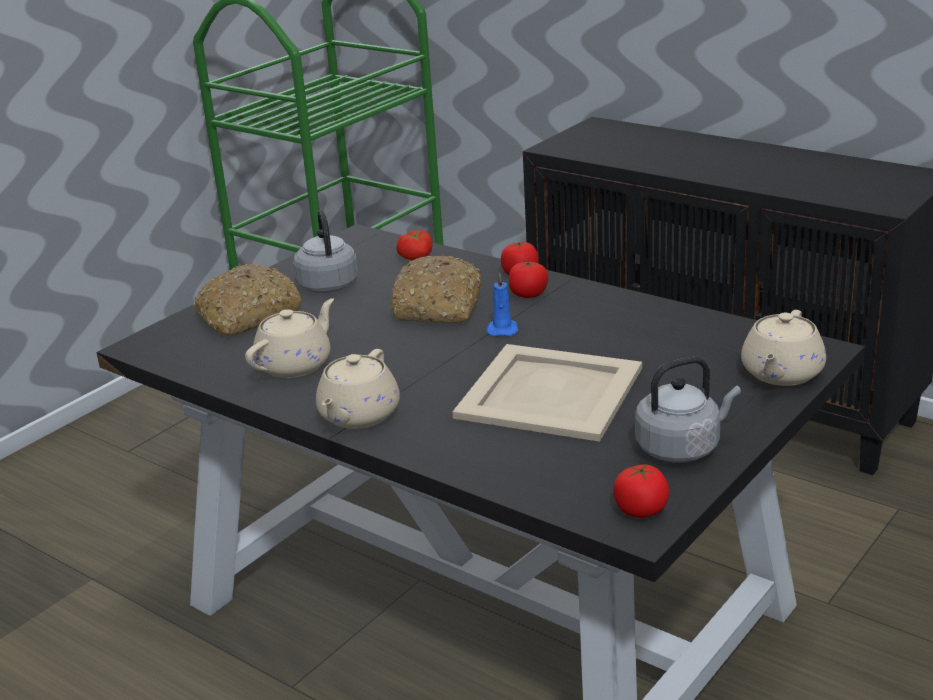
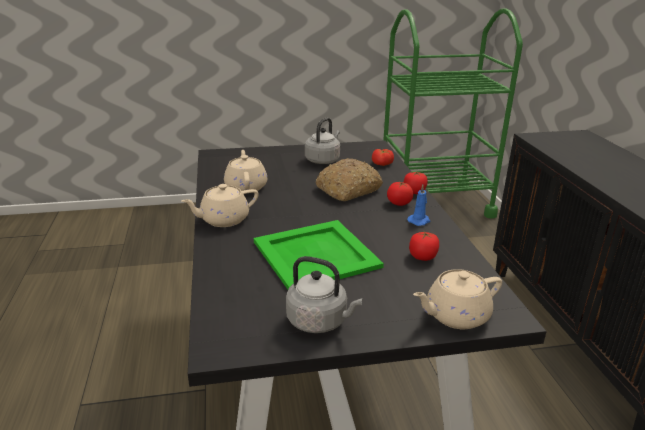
camera: 40 degrees right, 0 degrees up
bread [194,264,302,336] -> none
beige teapot [245,298,334,378] -> beige teapot turned 90 degrees counterclockwise [224,150,267,191]
beige tray [452,344,642,442] -> green tray [254,220,384,289]
blue candle [486,272,519,337] -> blue candle moved to [407,184,430,226]
tomato [613,463,669,518] -> tomato moved to [409,232,439,261]

